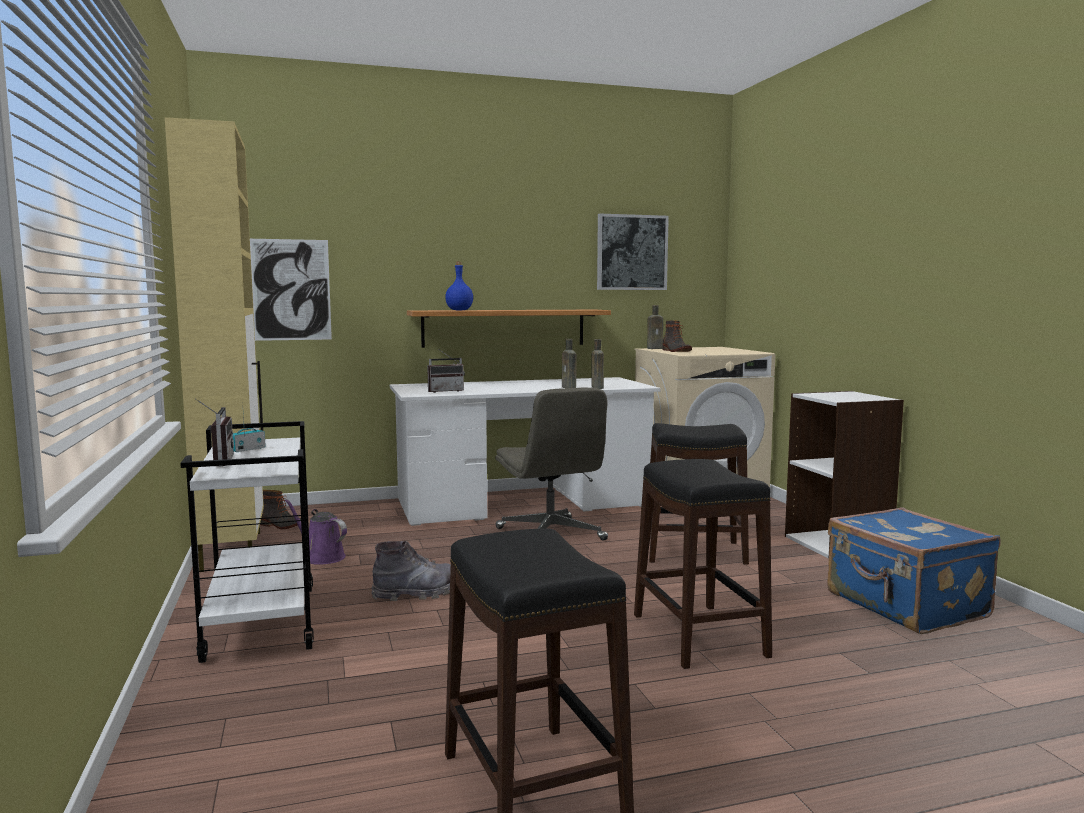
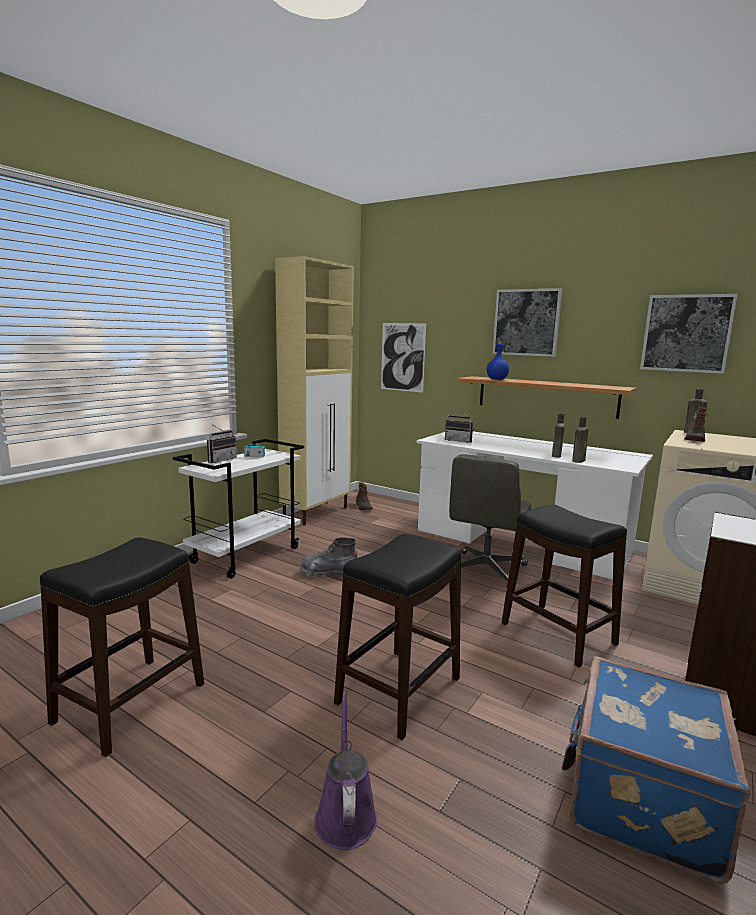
camera: 50 degrees right, 5 degrees up
purple watering can [285,499,347,564] -> purple watering can moved to [314,692,377,850]
grey boot [371,541,451,601] -> grey boot turned 150 degrees clockwise [300,537,358,578]
none -> picture [492,288,563,357]

